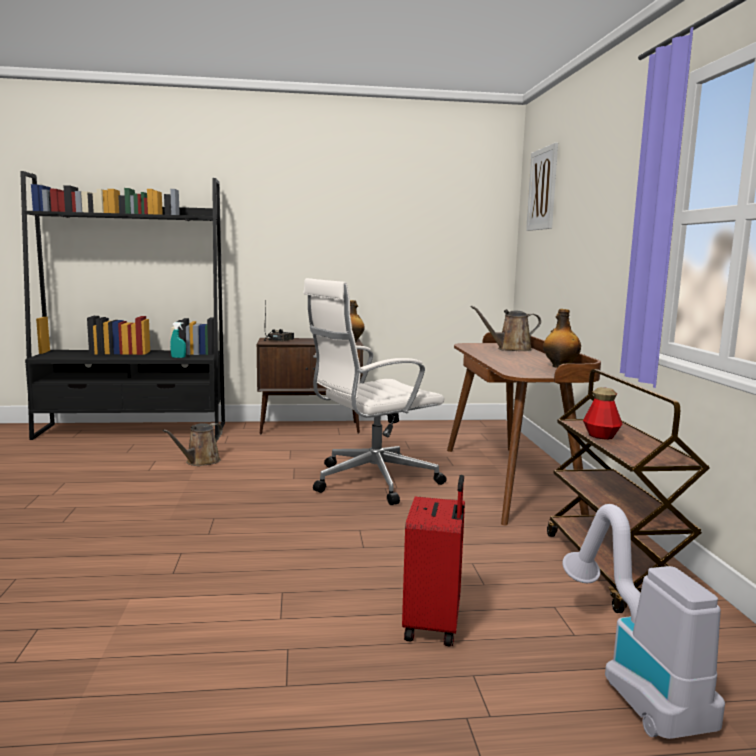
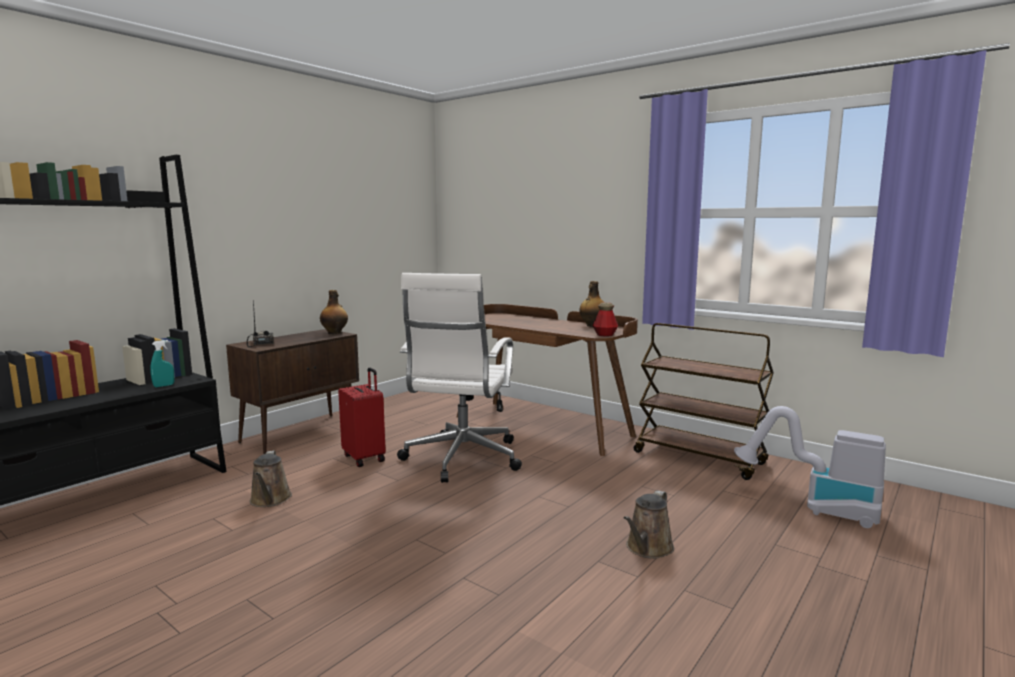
camera: 45 degrees left, 0 degrees up
red suitcase [402,475,465,647] -> red suitcase moved to [338,368,386,467]
brown watering can [471,306,541,351] -> brown watering can moved to [623,490,674,559]
picture [526,143,558,231] -> none
bottle [583,387,623,440] -> bottle moved to [593,302,618,337]

